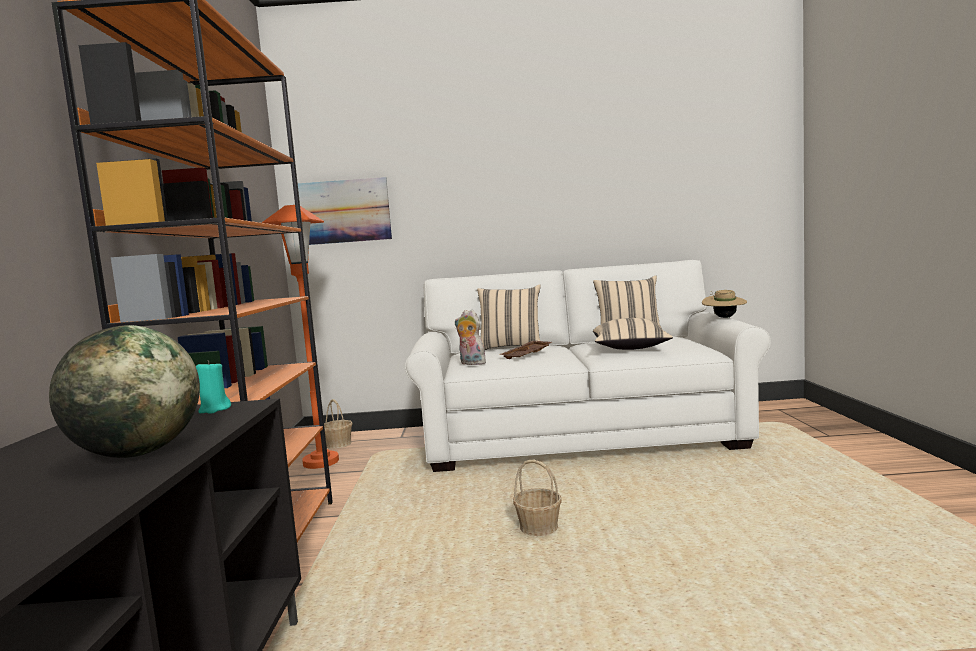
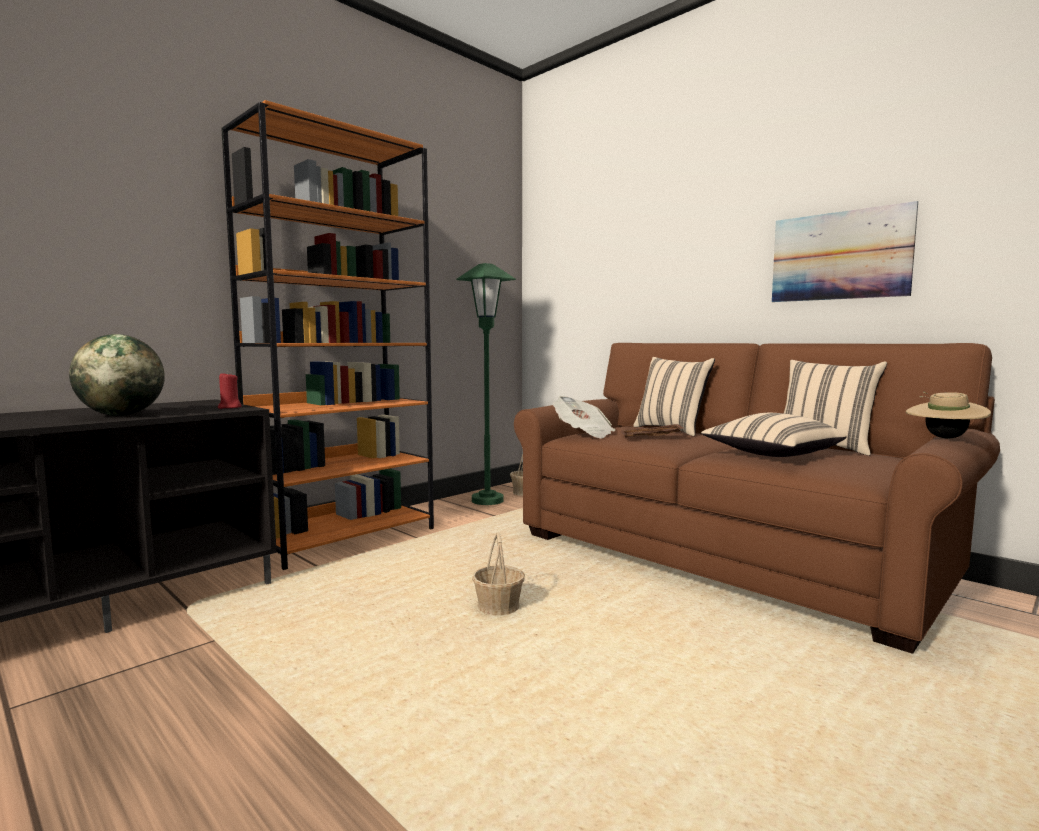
camera: 45 degrees right, 0 degrees up
turquoise candle [196,360,231,414] -> red candle [218,373,241,409]
orange floor lamp [262,205,339,469] -> green floor lamp [456,263,516,505]
picture [298,177,392,245] -> picture moved to [772,201,918,302]
white sofa [405,260,771,472] -> brown sofa [514,343,1000,654]
plush toy [455,309,486,365] -> newspaper [553,396,615,438]

